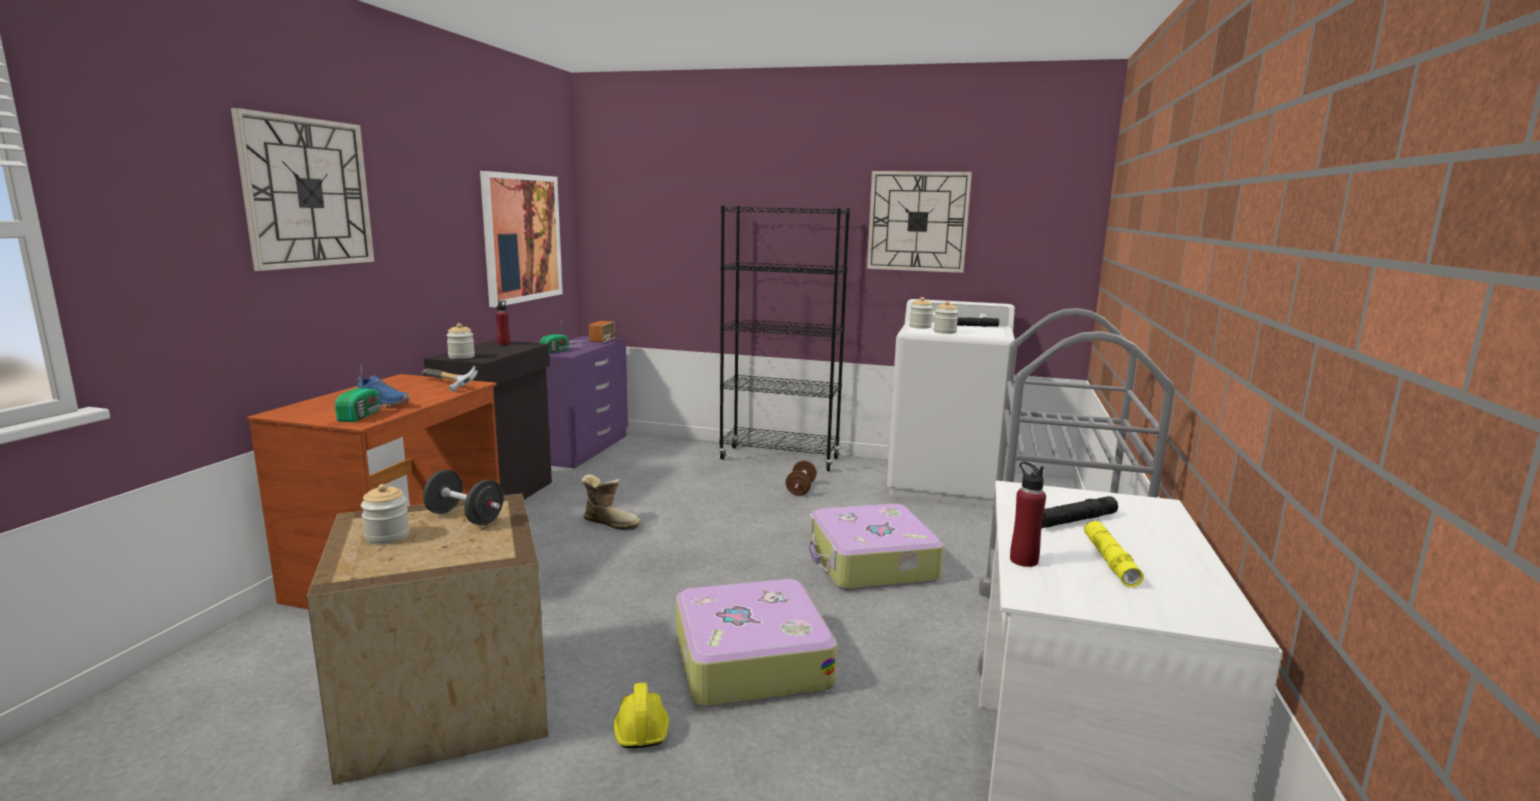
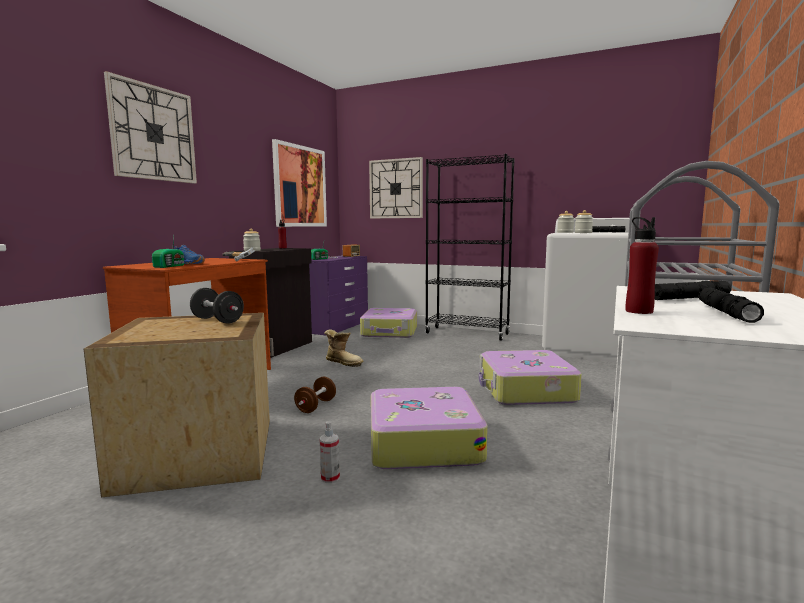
camera: 10 degrees right, 5 degrees down
jar [361,484,410,545] -> none
yellow hard hat [613,683,669,748] -> spray bottle [320,421,340,483]
brown dumbbell [786,460,817,496] -> brown dumbbell moved to [294,377,336,413]
wall clock [867,171,972,273] -> wall clock moved to [369,157,423,219]
yellow flashlight [1084,521,1143,587] -> black flashlight [698,287,764,323]
none -> suitcase [360,308,417,338]

